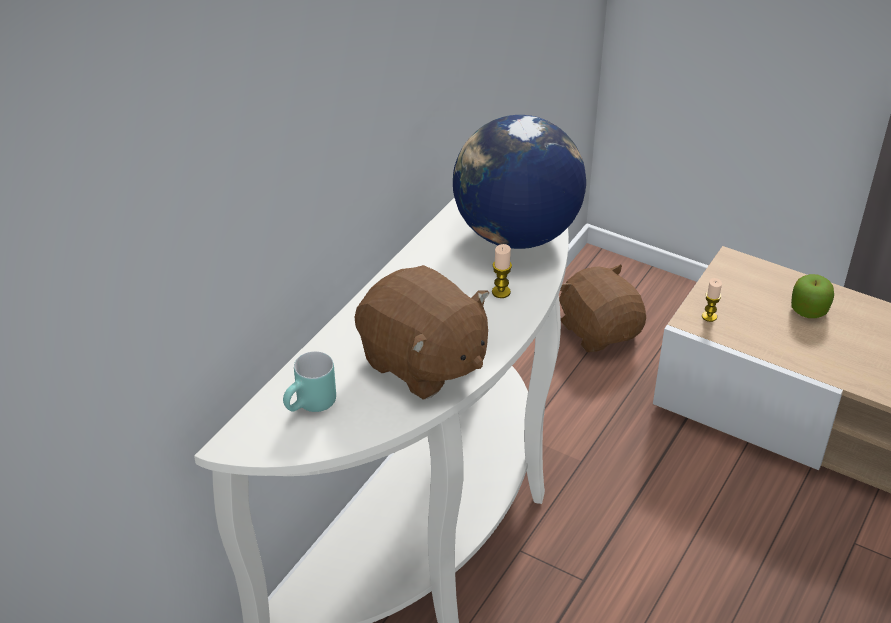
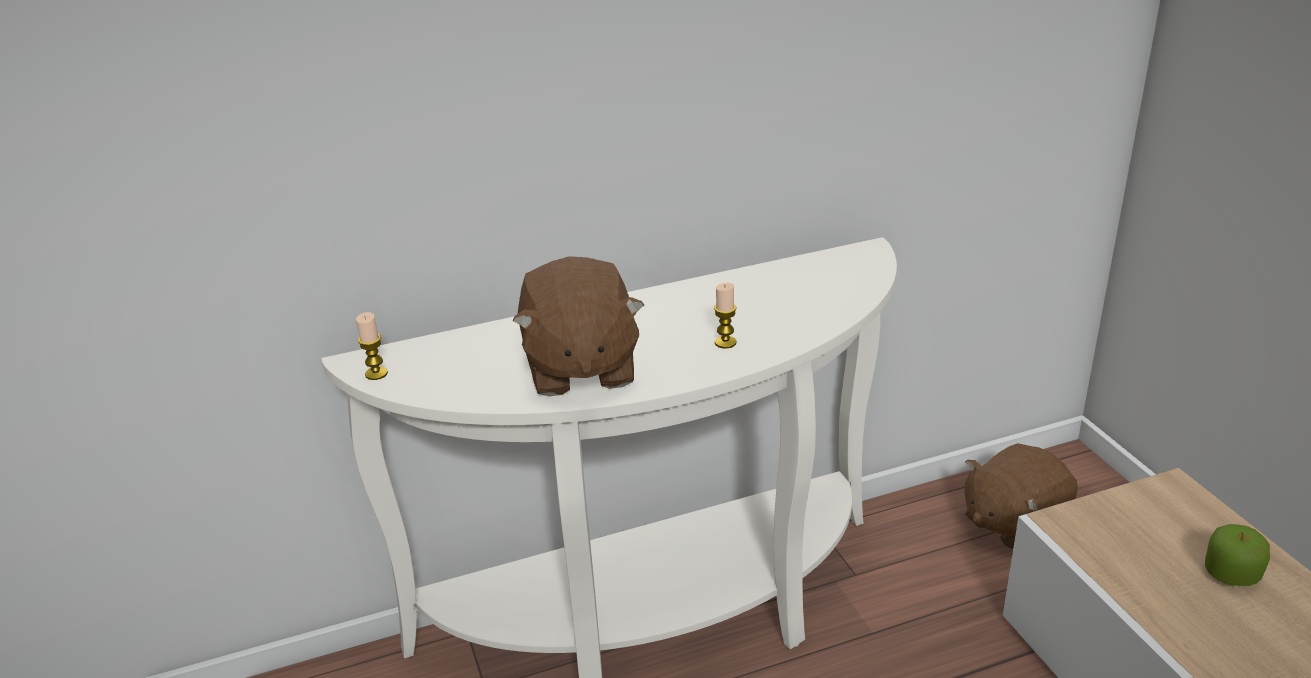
camera: 40 degrees right, 10 degrees down
turquoise mug [283,351,336,412] -> none
globe [453,115,586,249] -> none
brown plush toy [559,264,646,352] -> brown plush toy turned 135 degrees counterclockwise [965,443,1078,551]
candle [702,278,722,322] -> candle moved to [356,312,388,380]

